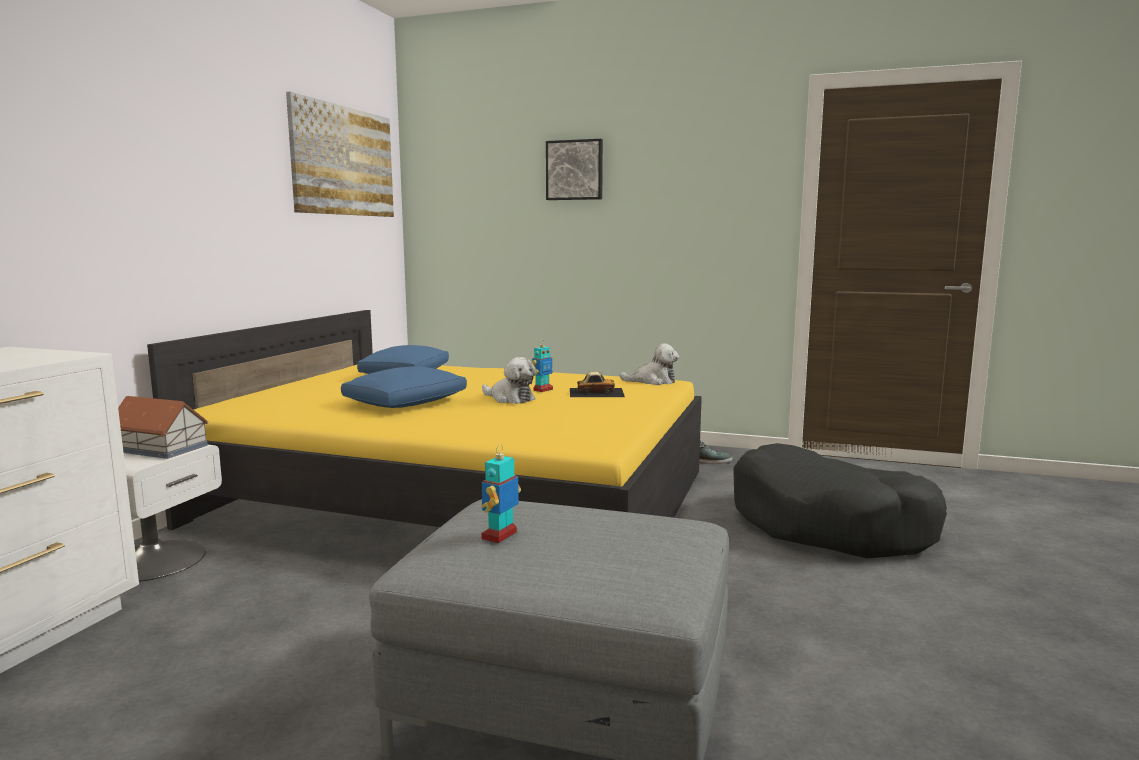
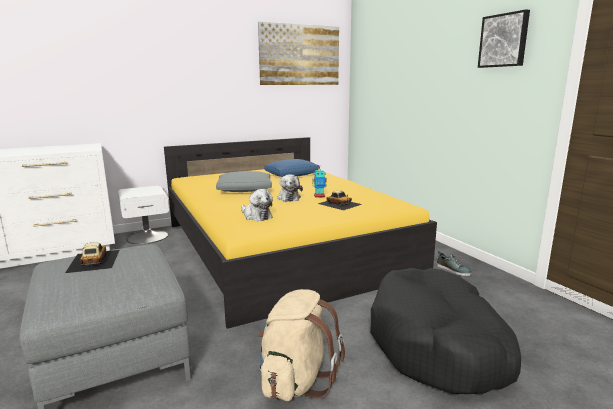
camera: 45 degrees right, 5 degrees up
toy house [118,396,208,459] -> none
blue pillow [341,366,467,408] -> grey pillow [216,171,272,192]
toy robot [481,444,521,543] -> toy car [65,242,119,273]
picture [546,139,603,200] -> picture moved to [478,9,530,68]
plush toy [619,343,679,385] -> plush toy moved to [241,189,273,221]
none -> beige backpack [258,289,345,401]

